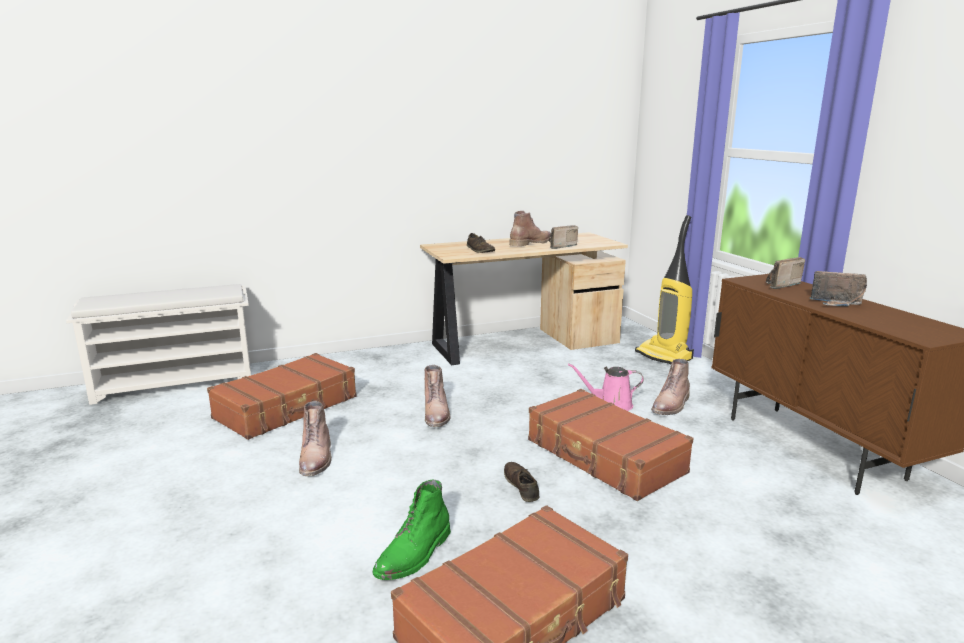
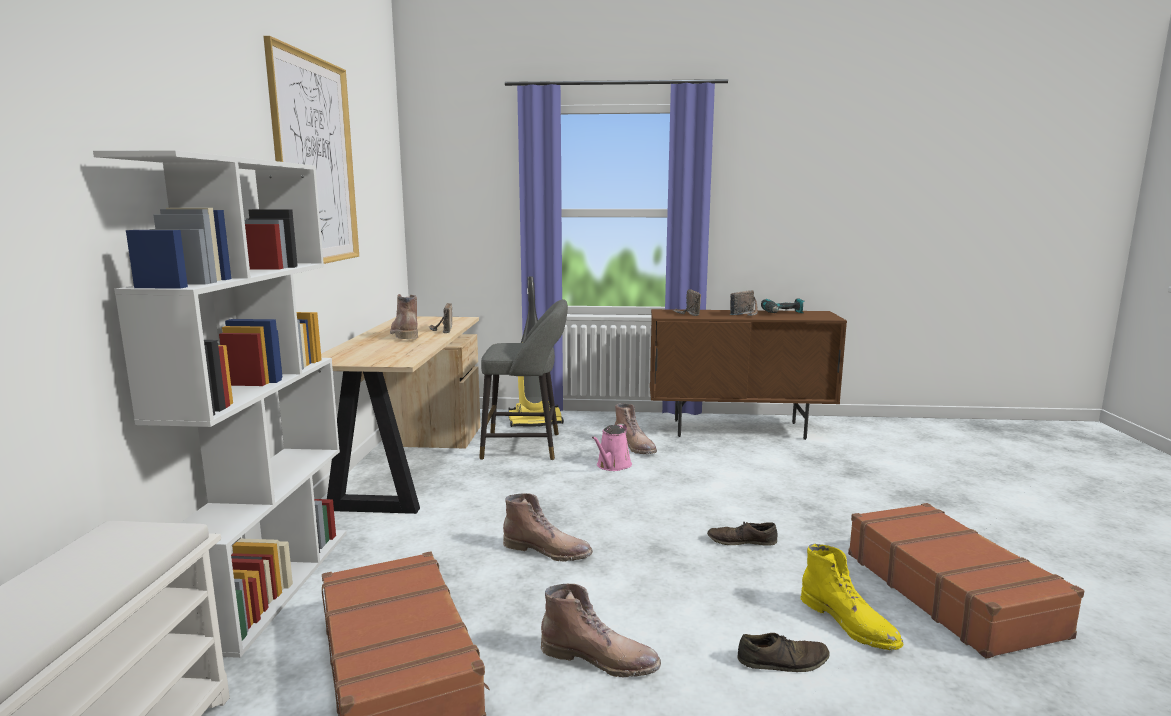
camera: 65 degrees left, 5 degrees down
green boot [372,480,451,580] -> yellow boot [800,544,903,650]
brown shoe [467,233,495,253] -> brown shoe moved to [737,633,830,672]
brown suitcase [528,389,694,501] -> none
none -> white bookcase [93,150,347,658]
none -> picture [263,36,359,264]
none -> grey stool [479,299,568,460]
none -> power drill [761,298,804,313]

